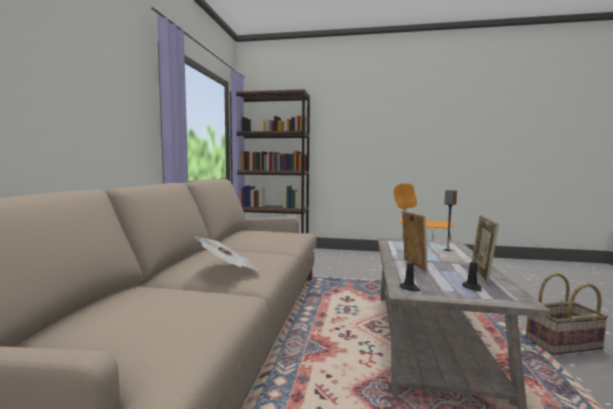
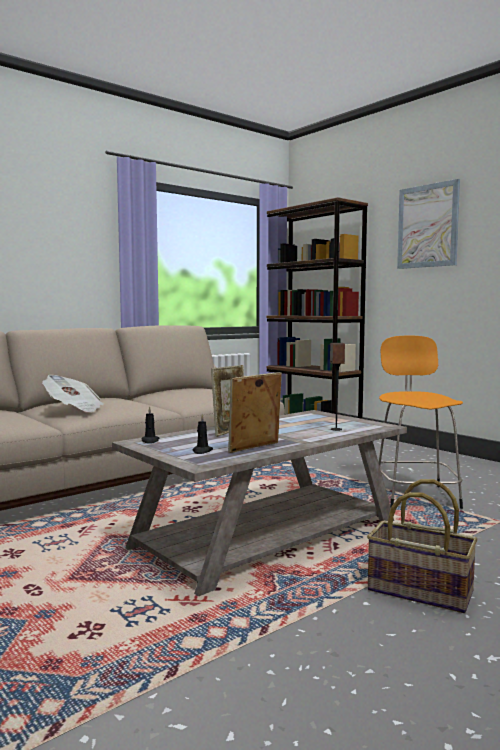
camera: 40 degrees right, 0 degrees up
none -> picture [397,179,460,269]

